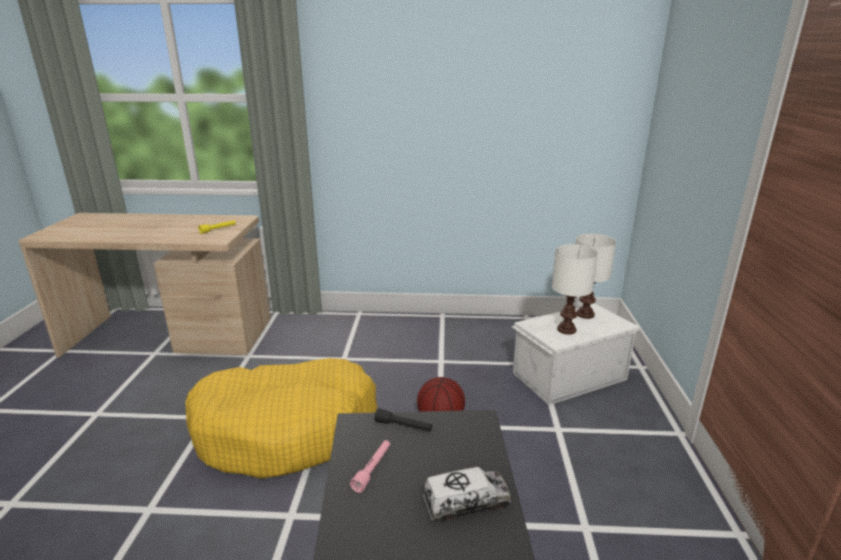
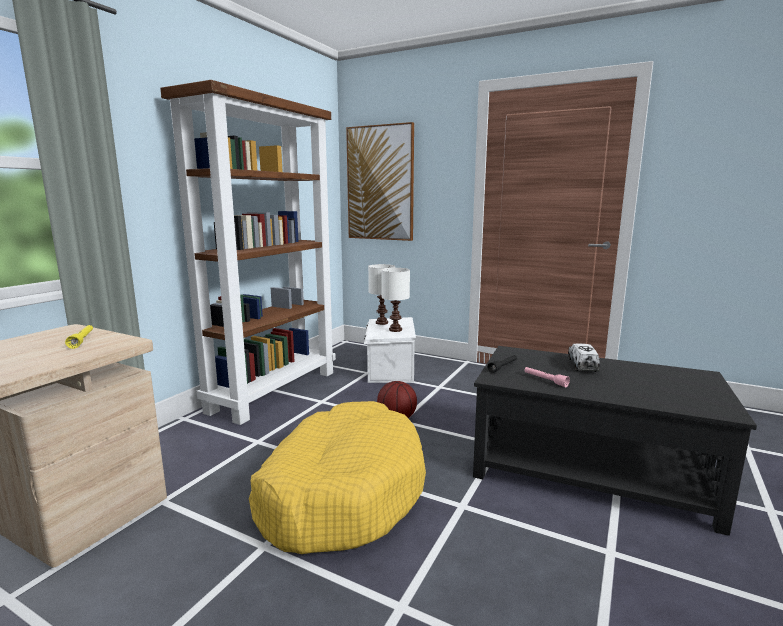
camera: 65 degrees left, 10 degrees down
none -> brown bookcase [160,80,336,425]
none -> picture [346,122,414,241]

